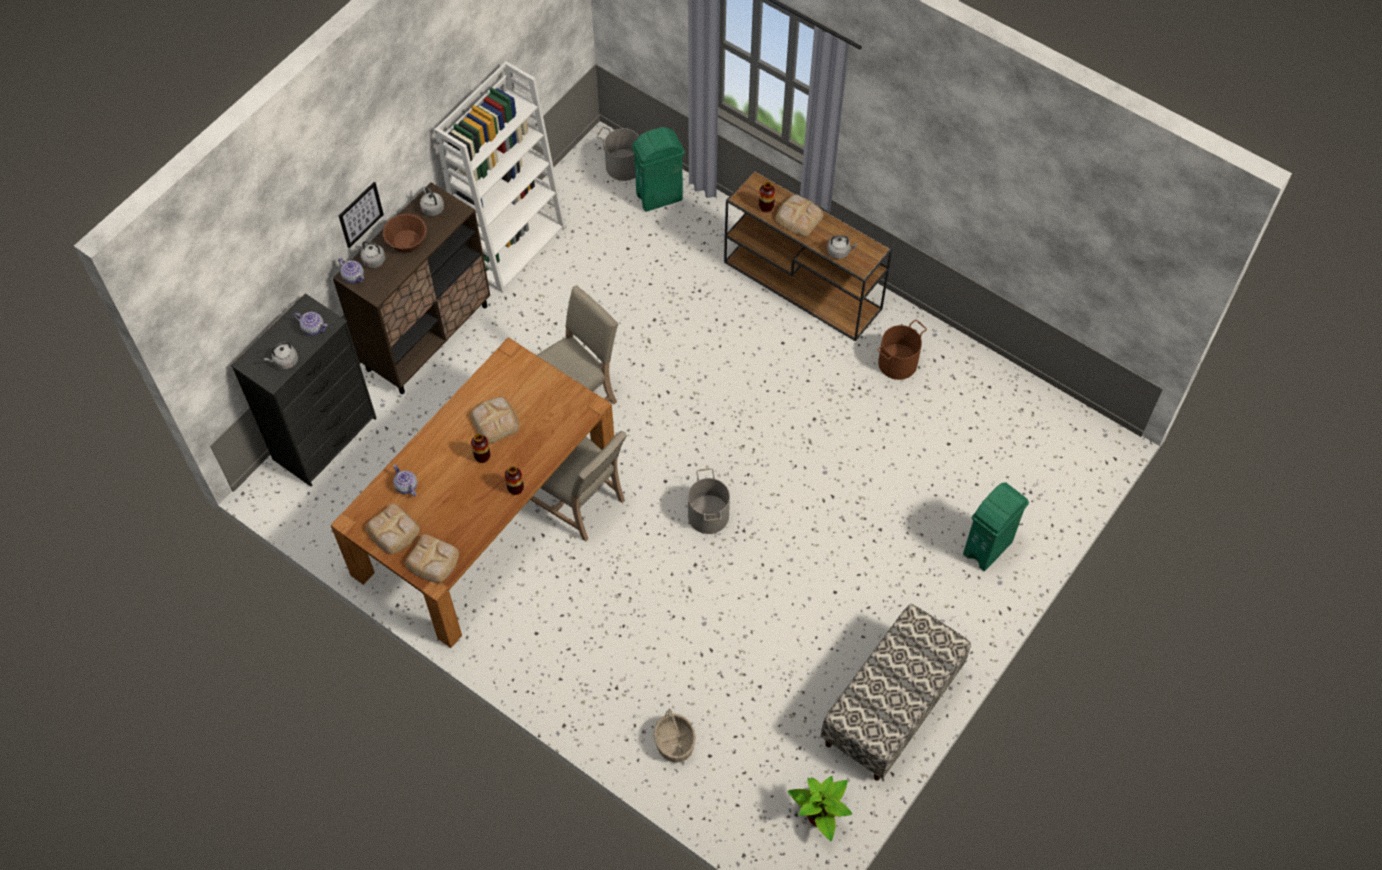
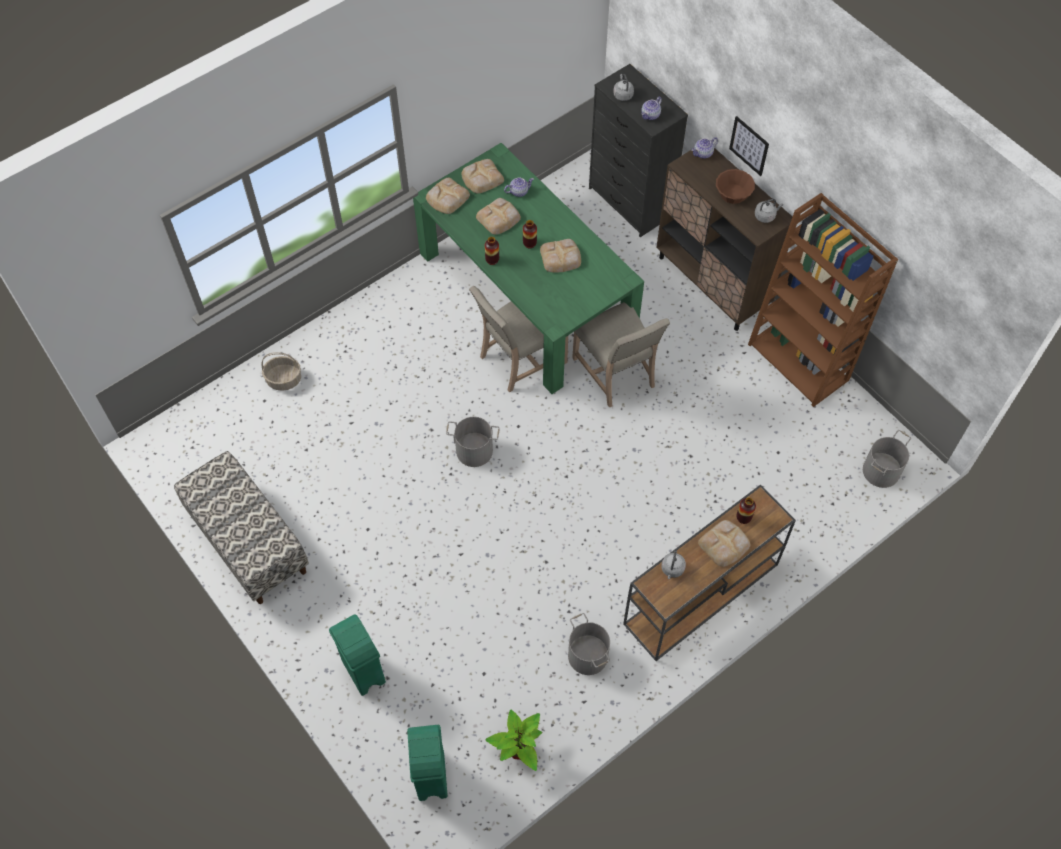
camera: 105 degrees right, 0 degrees up
brown dining table [331,337,614,648] -> green dining table [413,143,644,394]
grey kettle [355,241,385,268] -> none
white bookcase [434,61,566,293] -> brown bookcase [748,193,898,407]
green trash can [632,127,685,212] -> green trash can moved to [407,725,448,801]
potted plant [788,776,852,841] -> potted plant moved to [485,710,542,771]
brown bucket [878,320,927,380] -> grey bucket [568,613,610,675]
none -> bread [476,198,521,235]

